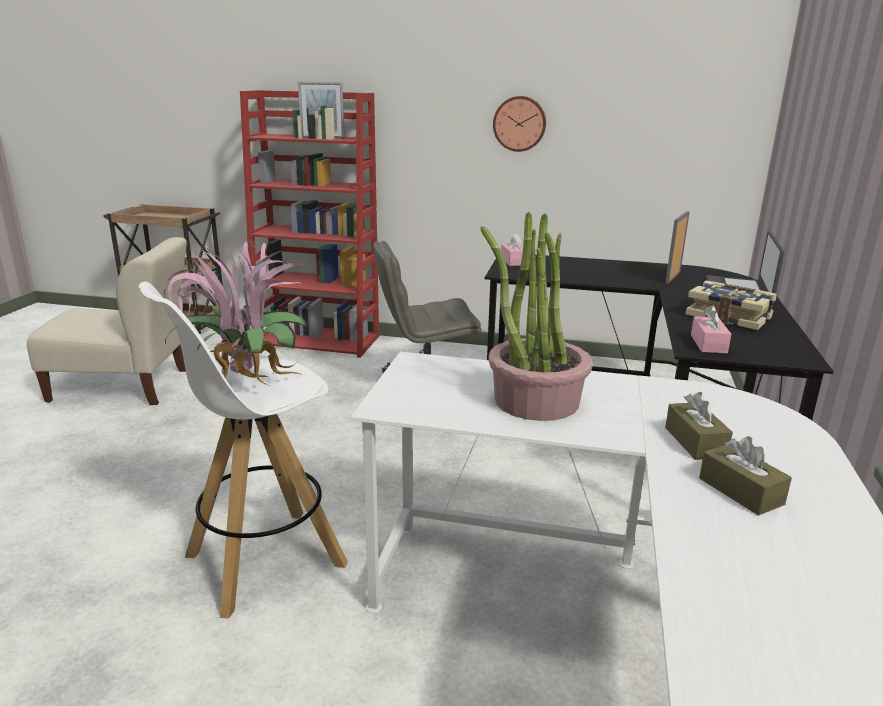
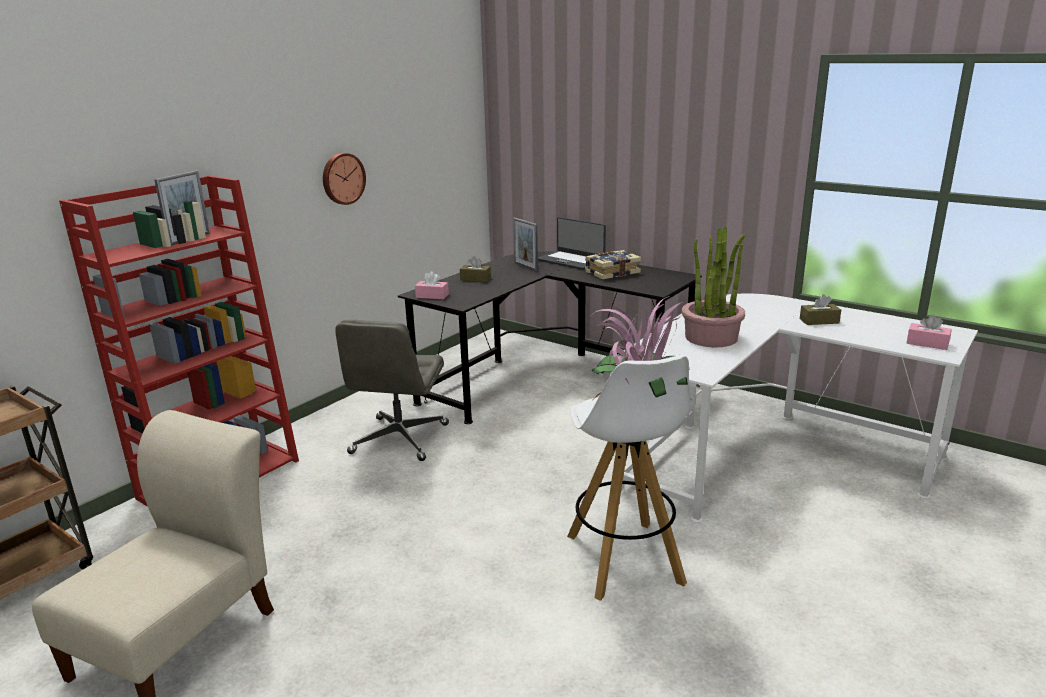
camera: 65 degrees left, 0 degrees up
brown tissue box [665,392,733,460] -> brown tissue box moved to [460,256,491,282]
pink tissue box [691,305,731,353] -> pink tissue box moved to [907,315,952,350]

